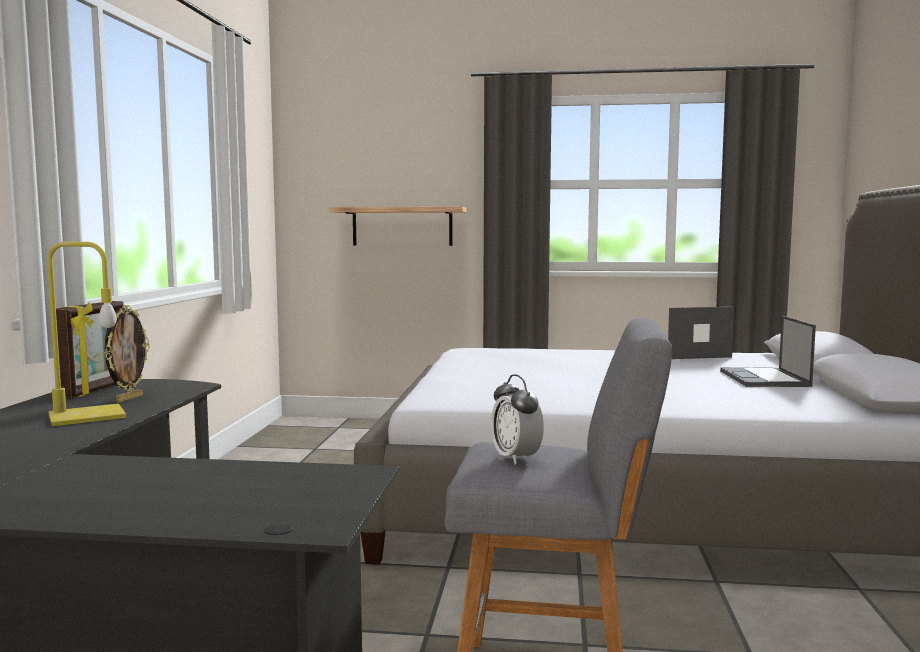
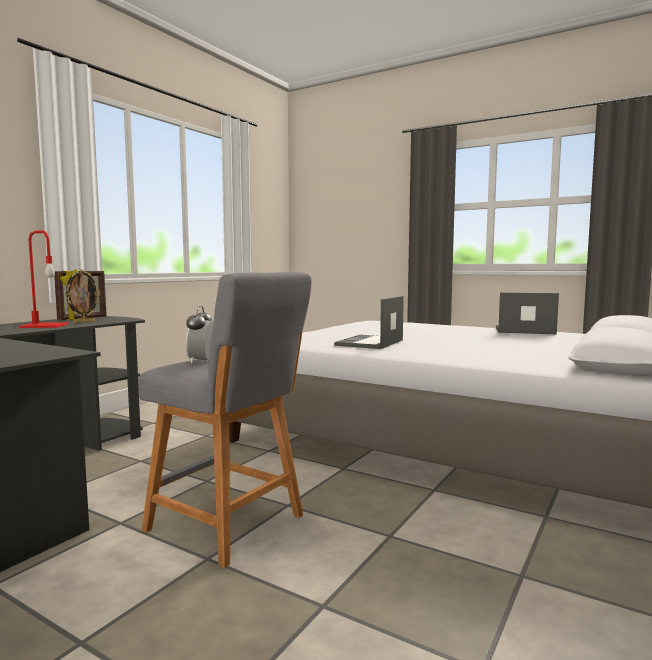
camera: 25 degrees right, 0 degrees up
yellow table lamp [47,242,126,426] -> red table lamp [19,230,69,328]
shelf [329,207,466,246] -> none
laptop [720,316,816,387] -> laptop moved to [334,296,404,349]

